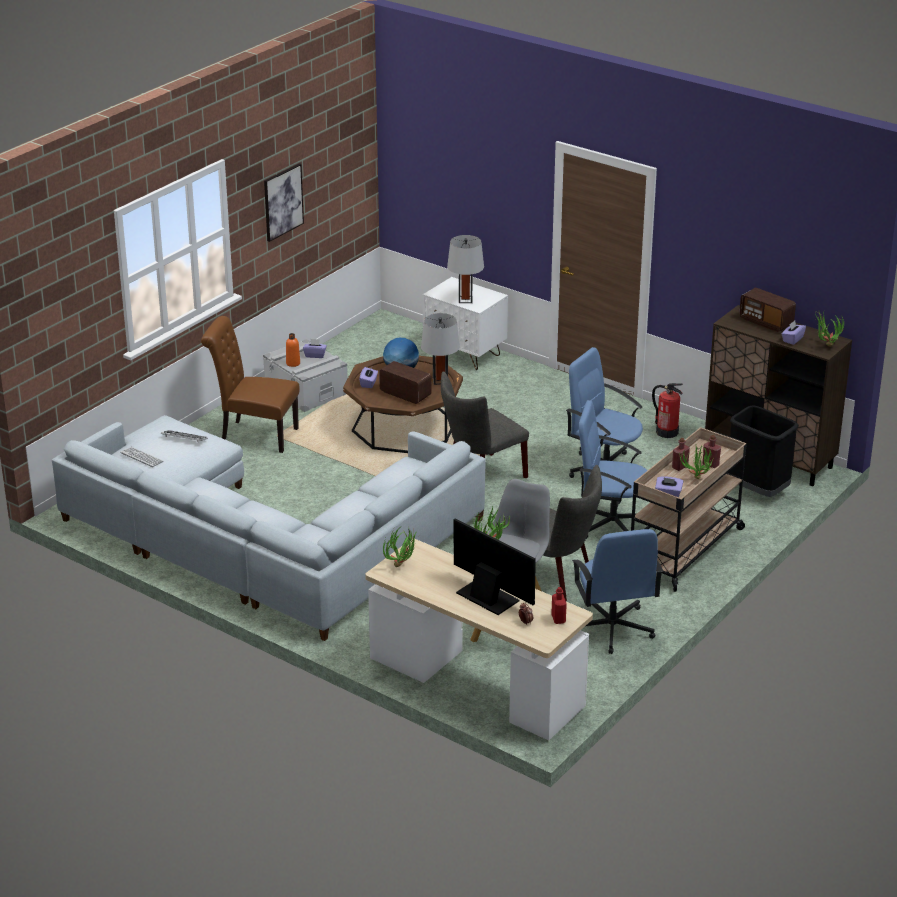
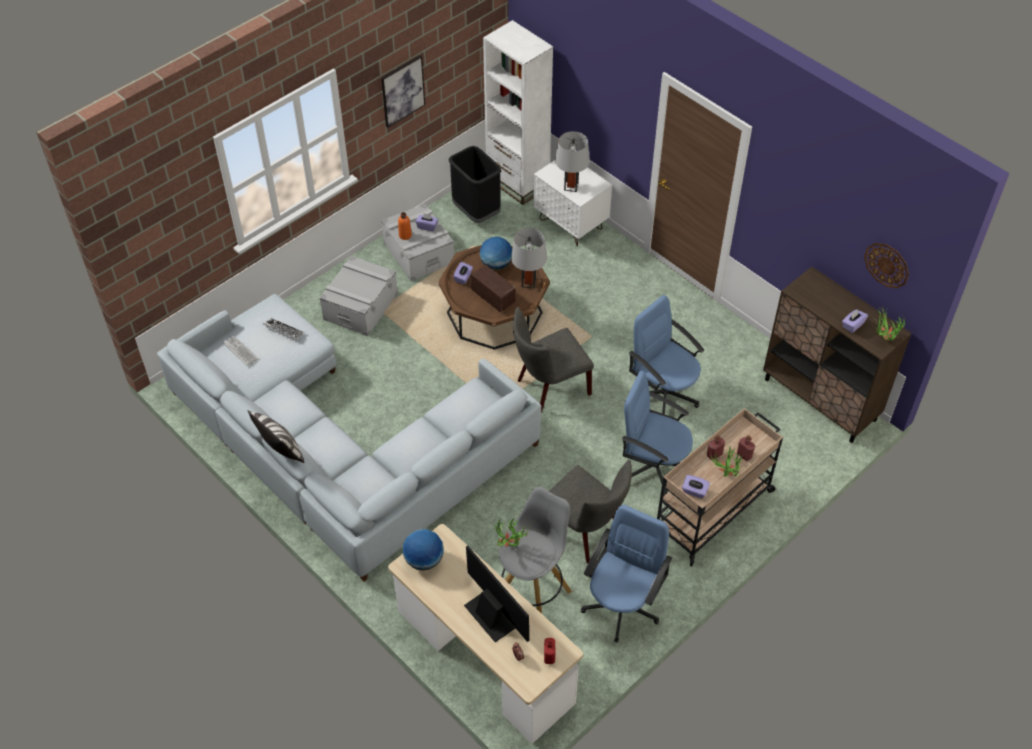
camera: 10 degrees right, 20 degrees up
brown chair [201,316,300,453] -> grey storage box [320,256,398,336]
potted plant [383,526,418,567] -> globe [403,529,444,571]
blue office chair [572,529,663,654] -> blue office chair turned 150 degrees counterclockwise [581,505,672,643]
fire extinguisher [652,383,683,438] -> none
black trash can [727,405,799,497] -> black trash can moved to [449,146,501,223]
radio [739,288,796,332] -> none
none -> pillow [247,410,304,463]
none -> white bookcase [483,20,553,205]
none -> wall clock [864,243,909,288]

